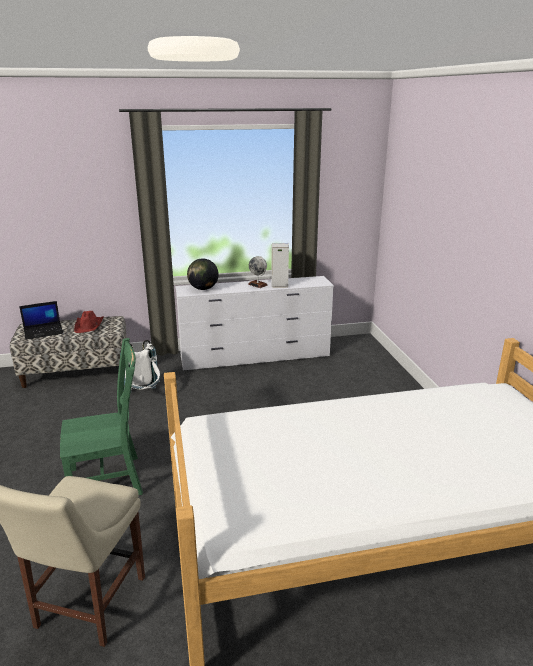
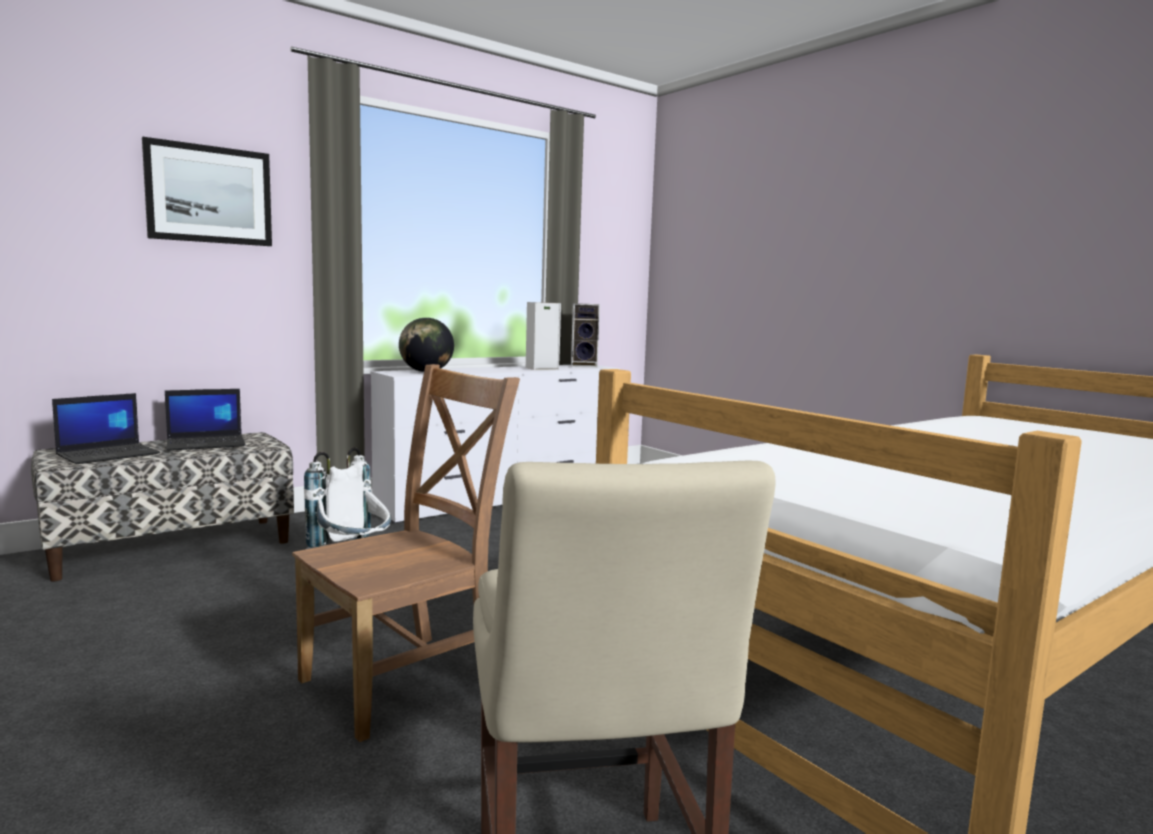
camera: 25 degrees left, 15 degrees down
green chair [60,338,143,495] -> brown chair [292,364,520,742]
red hat [74,311,104,333] -> laptop [165,389,246,451]
globe [248,256,268,288] -> none
none -> picture [142,137,272,246]
none -> speaker [571,303,600,368]

